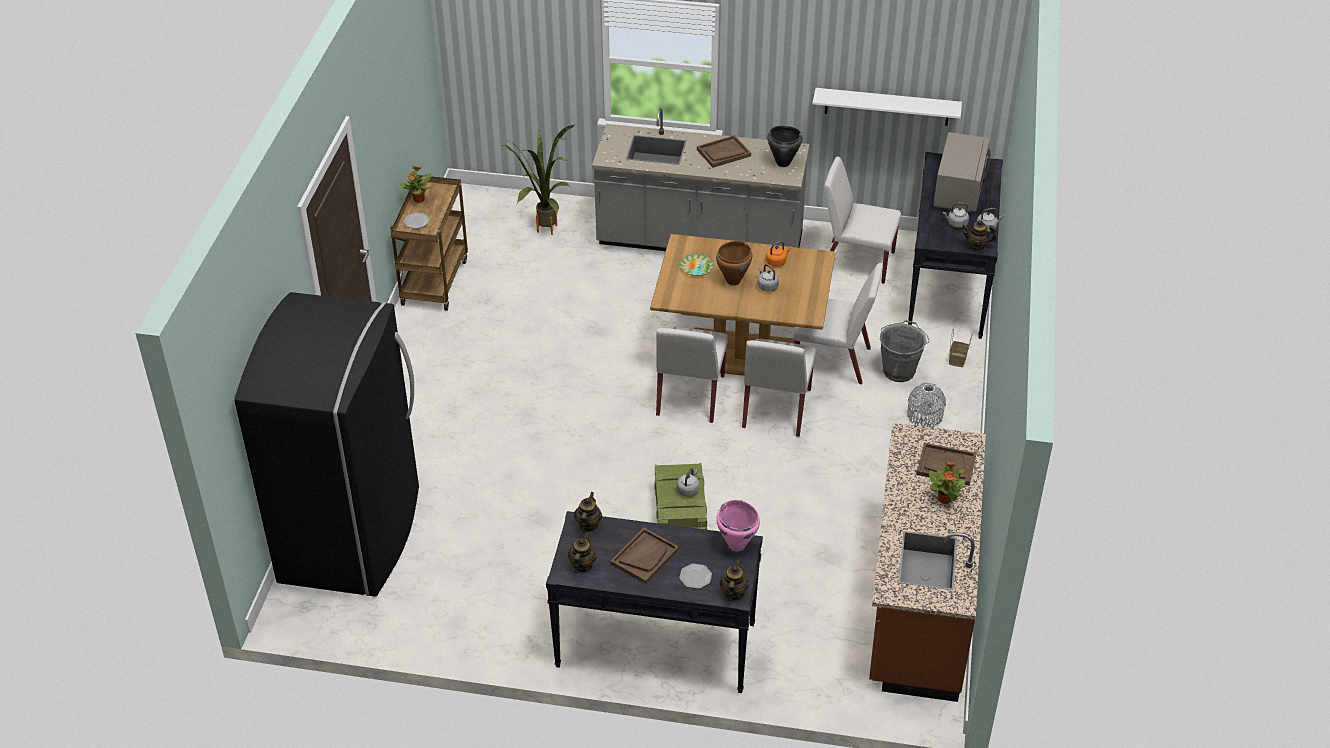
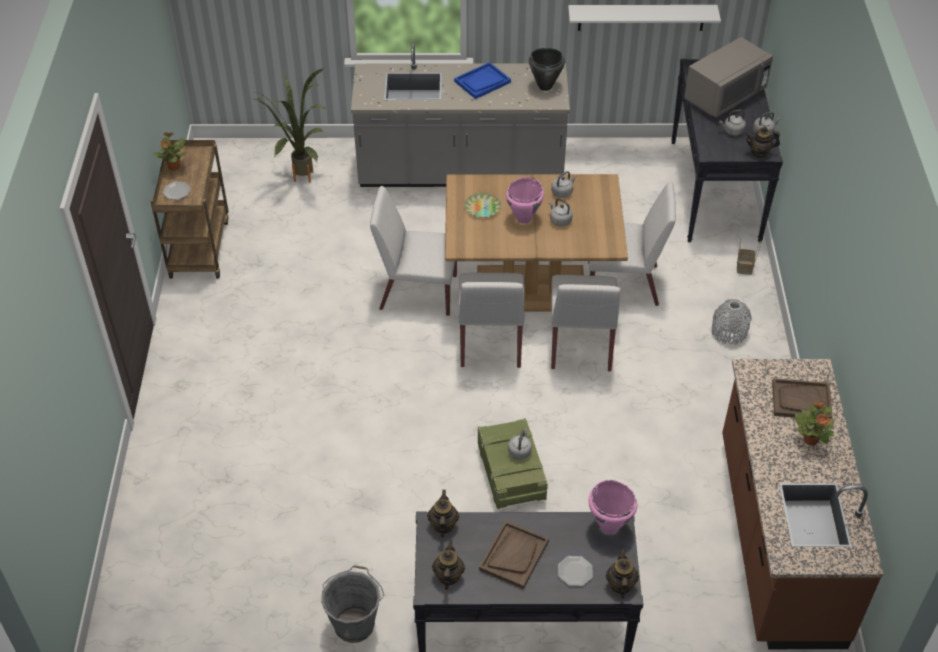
camera: 10 degrees left, 5 degrees up
black fridge [234,292,419,597] -> none
brown tray [697,135,751,168] -> blue tray [454,62,511,99]
brown cooking pot [716,241,752,285] -> pink cooking pot [506,177,544,224]
orange kettle [766,241,792,266] -> grey kettle [551,171,577,198]
white chair [824,156,901,284] -> white chair moved to [370,186,457,316]
grey bucket [880,320,930,382] -> grey bucket moved to [321,565,384,643]
grey microwave [933,132,991,212] -> grey microwave turned 45 degrees clockwise [684,37,773,117]

